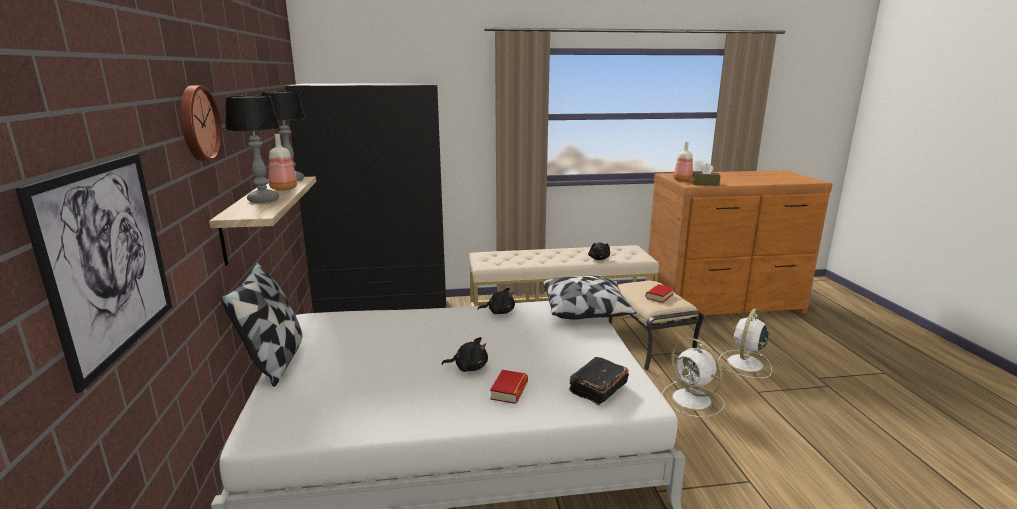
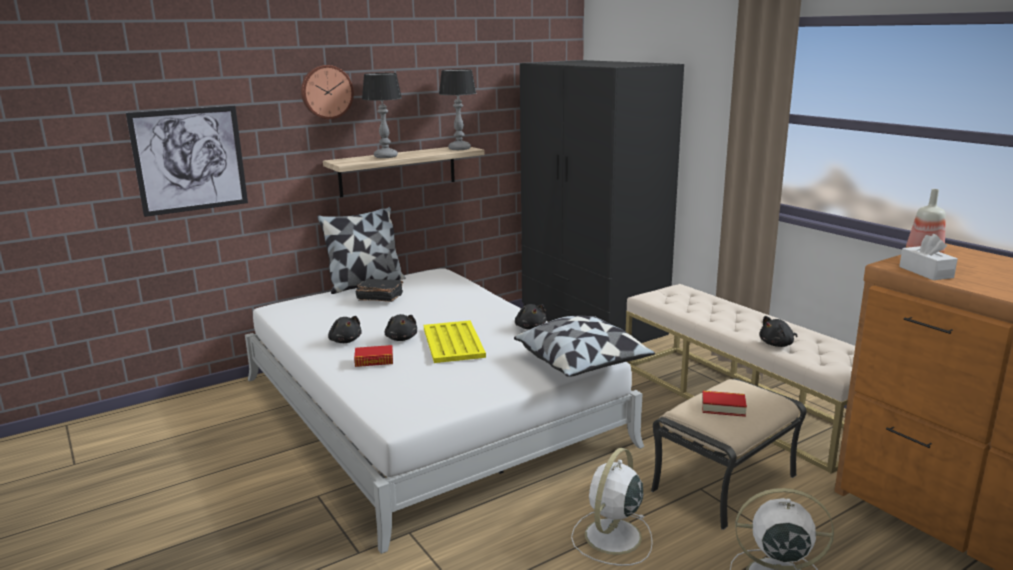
camera: 65 degrees right, 0 degrees up
bottle [269,134,297,191] -> none
black book [569,357,629,405] -> black book moved to [356,278,403,302]
brown tissue box [692,163,721,186] -> white tissue box [899,234,958,280]
none -> black plush toy [328,316,362,343]
none -> yellow tray [424,320,486,363]

